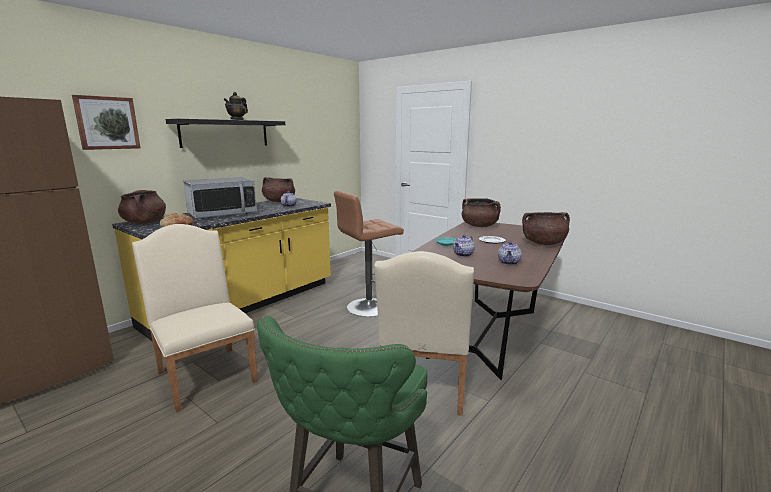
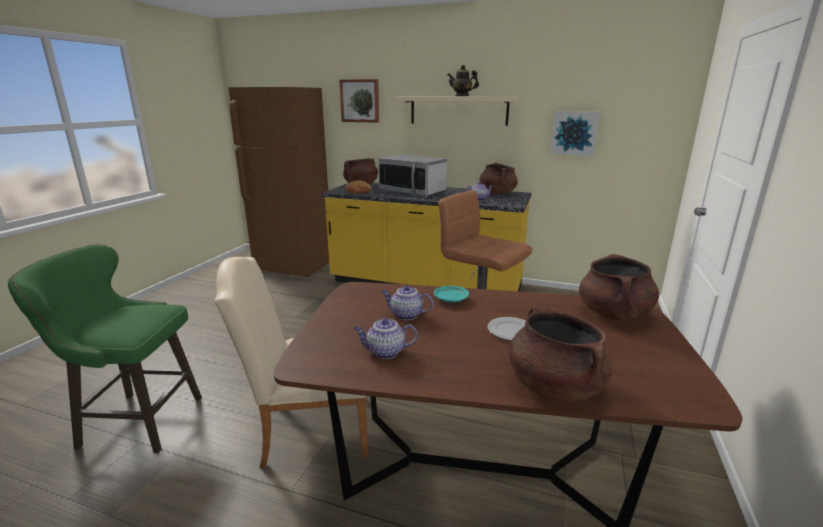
camera: 70 degrees right, 5 degrees up
beige chair [132,224,258,412] -> none
black shelf [166,119,285,148] -> beige shelf [394,97,521,126]
none -> picture [551,111,600,156]

